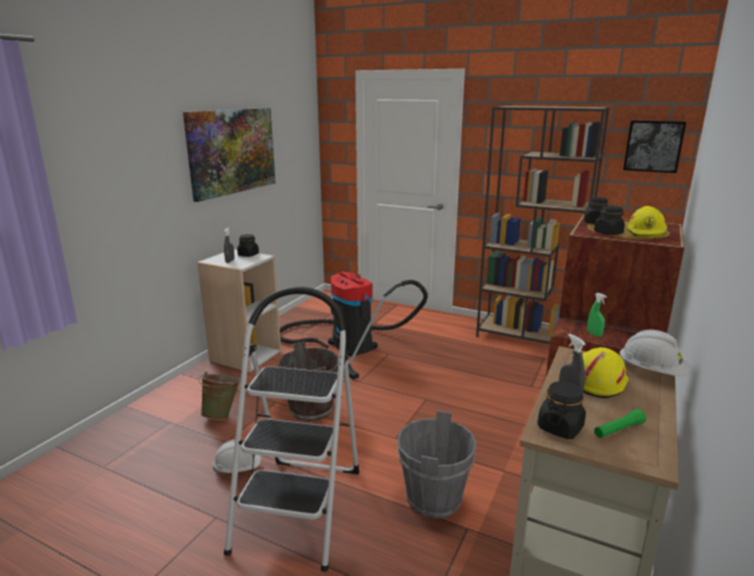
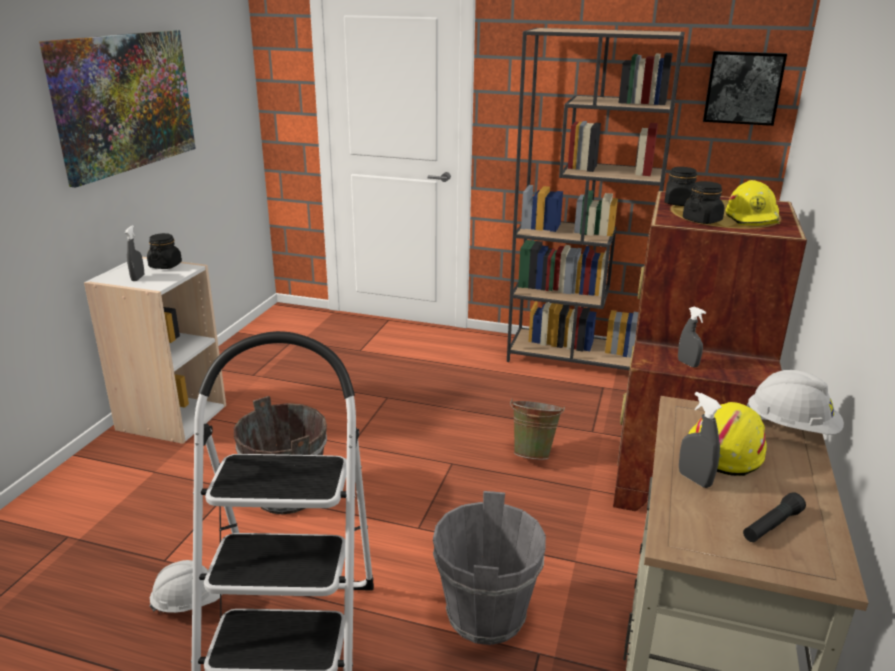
camera: 10 degrees left, 5 degrees up
green bucket [199,372,240,420] -> green bucket moved to [510,399,565,460]
vacuum cleaner [280,272,428,380] -> none
black jar [537,381,586,439] -> none
green spray bottle [587,293,607,337] -> grey spray bottle [678,306,706,368]
green flashlight [594,409,646,438] -> black flashlight [743,492,806,542]

